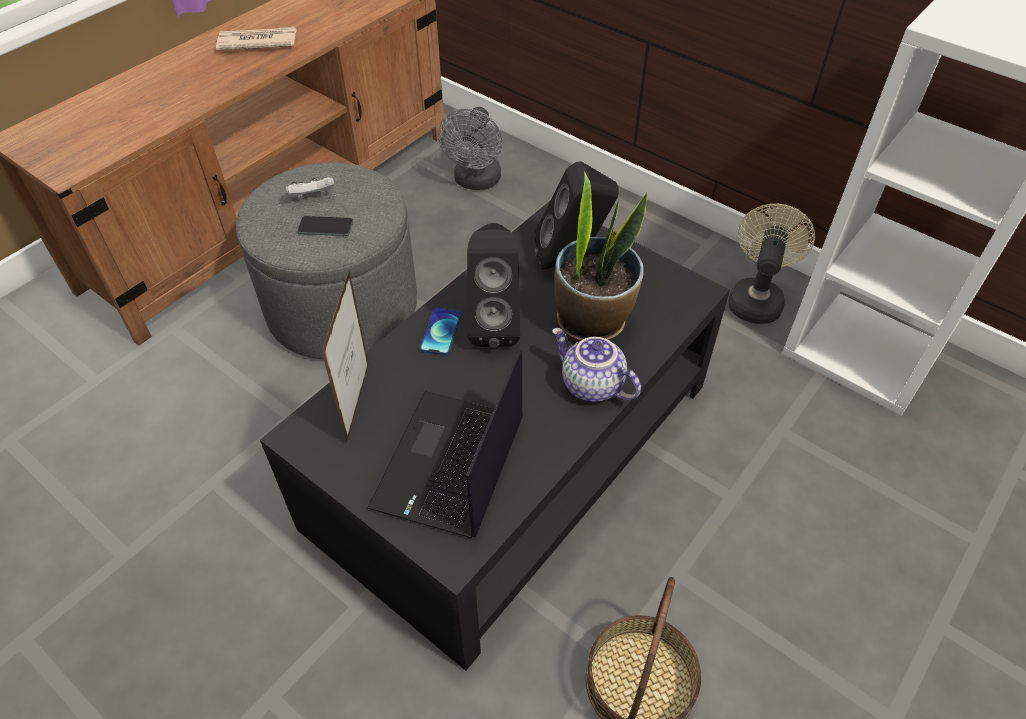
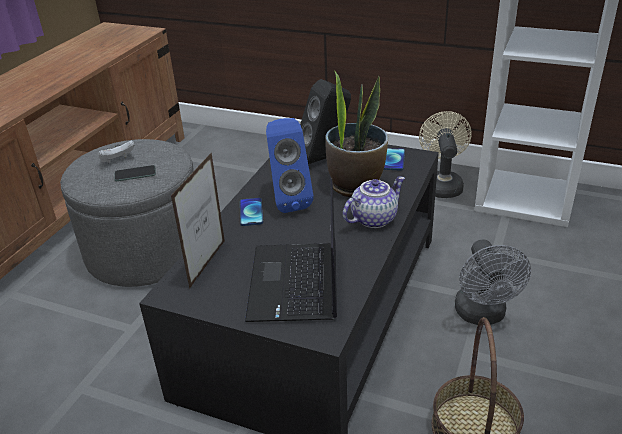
camera: 15 degrees left, 15 degrees down
newspaper [216,27,297,51] -> none
picture frame [322,271,369,443] -> picture frame turned 150 degrees counterclockwise [171,152,225,289]
grey fan [438,107,502,190] -> grey fan moved to [455,239,531,325]
black speaker [467,223,520,348] -> blue speaker [266,118,314,213]
teapot [552,328,641,402] -> teapot turned 120 degrees clockwise [343,176,405,228]
none -> phone [384,148,405,171]

